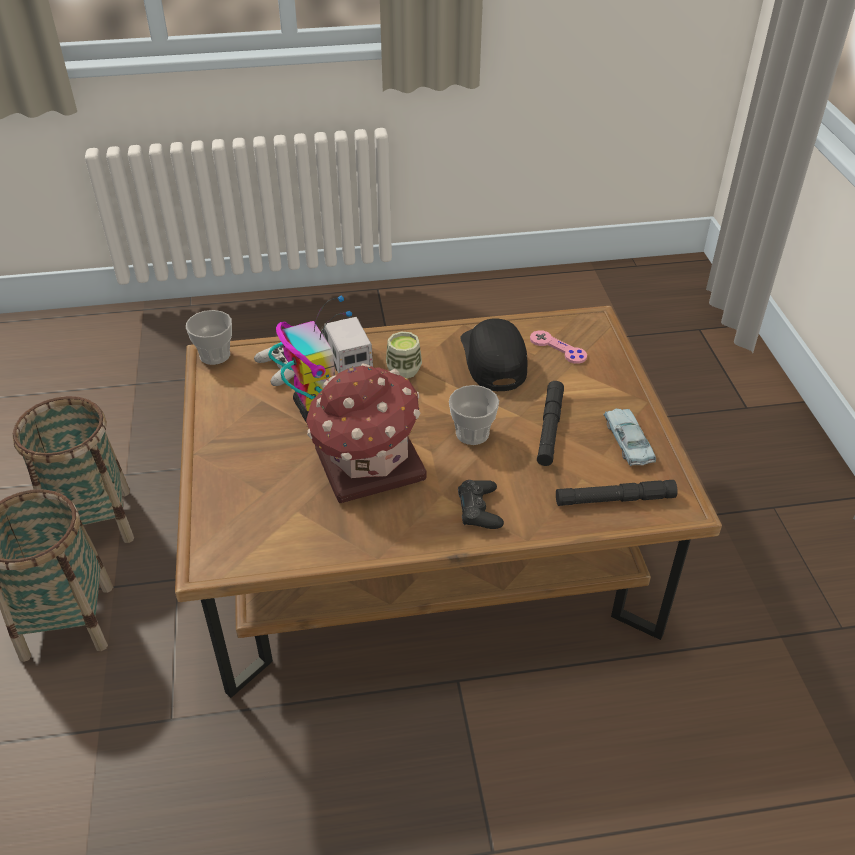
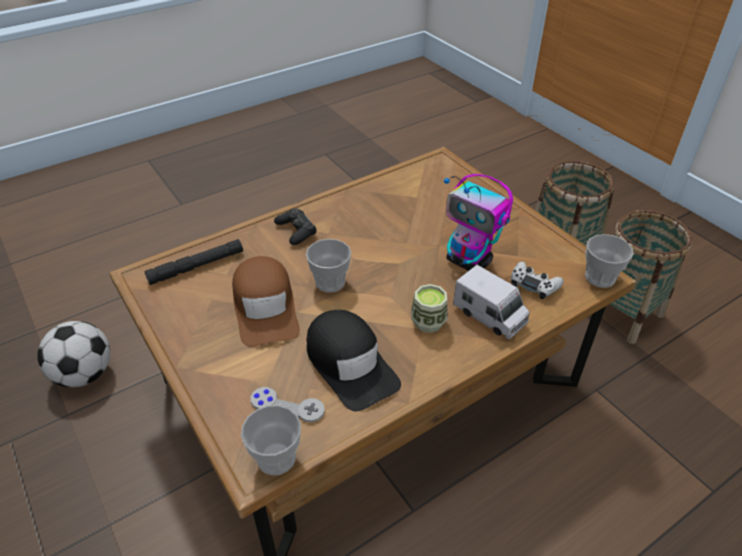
camera: 155 degrees right, 0 degrees up
toy house [306,363,427,503] -> none
pink game controller [530,330,587,364] -> grey game controller [251,387,325,422]
black flashlight [537,381,564,466] -> brown cap [232,256,300,347]
blue toy car [603,409,656,466] -> none
none -> football [37,321,110,387]
none -> cup [241,405,301,475]

